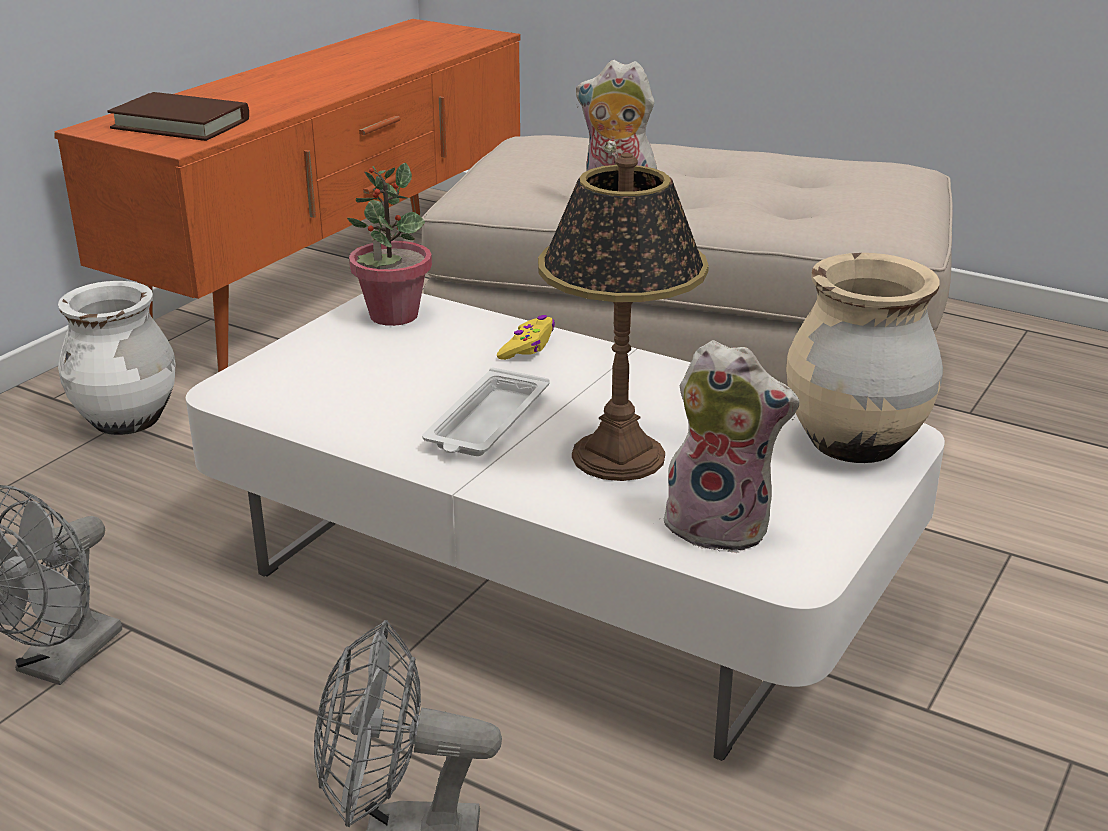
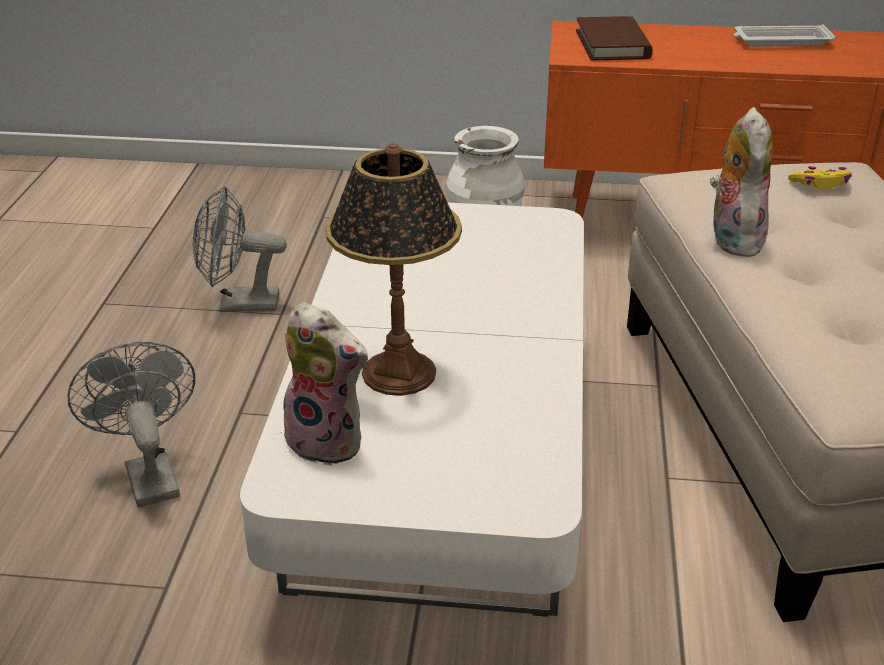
camera: 65 degrees right, 5 degrees up
potted plant [347,163,432,326] -> none
white tray [422,367,549,456] -> white tray moved to [734,24,836,47]
yellow game controller [497,315,555,360] -> yellow game controller moved to [788,166,852,189]
plush toy [660,340,799,553] -> plush toy turned 60 degrees counterclockwise [283,302,369,466]
beige vase [786,253,943,463] -> none

